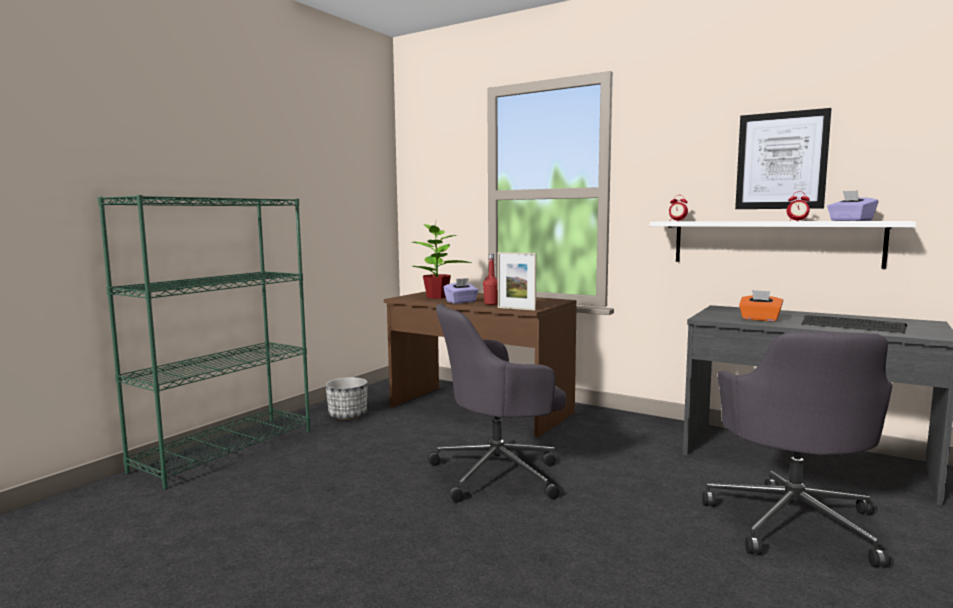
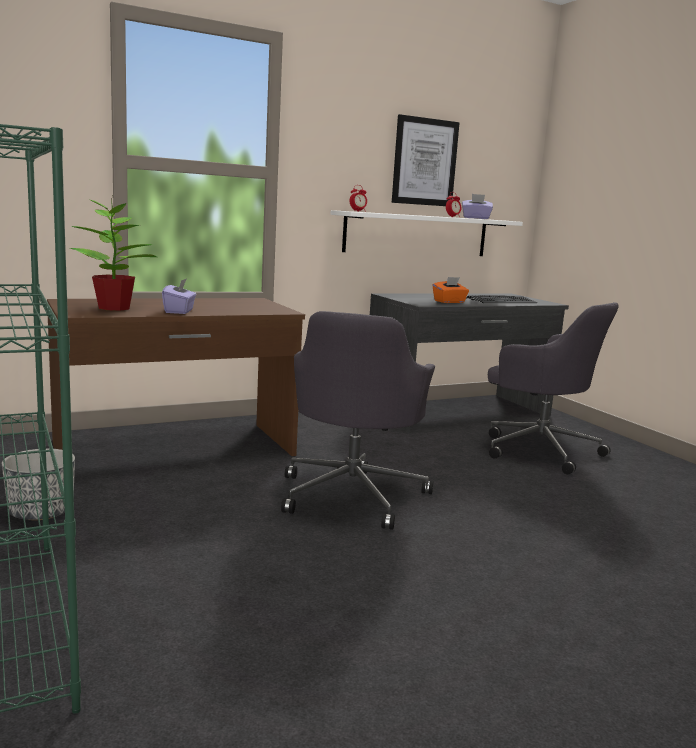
camera: 60 degrees left, 5 degrees up
red bottle [483,254,498,305] -> none
picture frame [498,252,536,310] -> none

